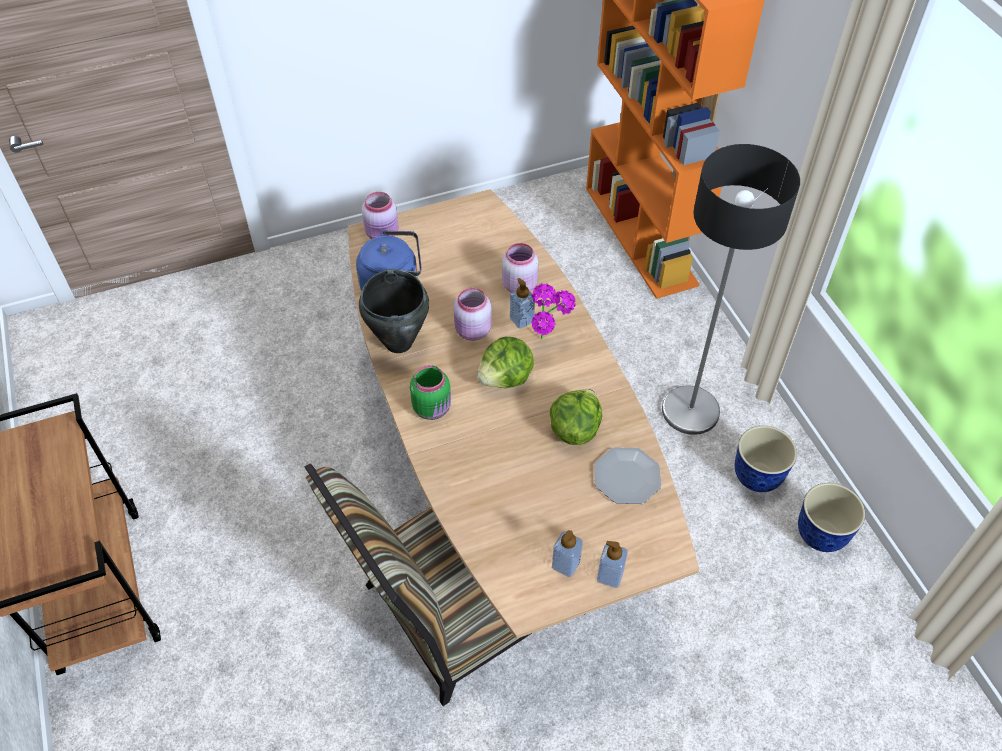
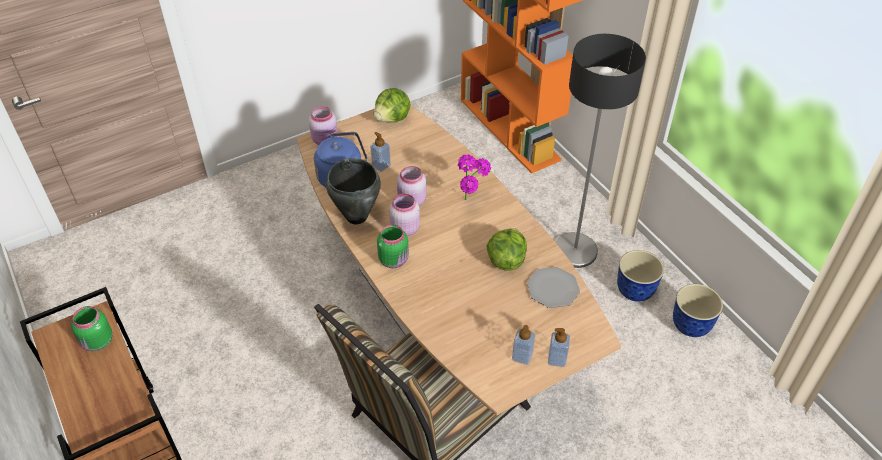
camera: 10 degrees left, 5 degrees down
lettuce [477,337,534,388] -> lettuce moved to [374,88,411,123]
pink jar [502,243,538,293] -> pink jar moved to [389,194,420,236]
soap dispenser [510,278,535,329] -> soap dispenser moved to [370,132,391,172]
none -> green jar [71,306,113,351]

